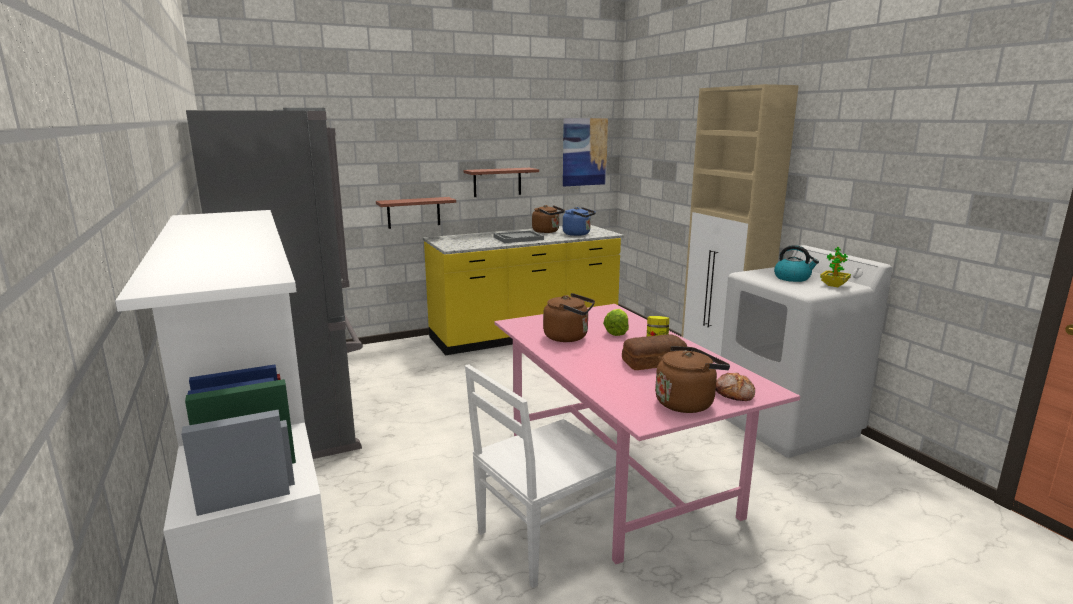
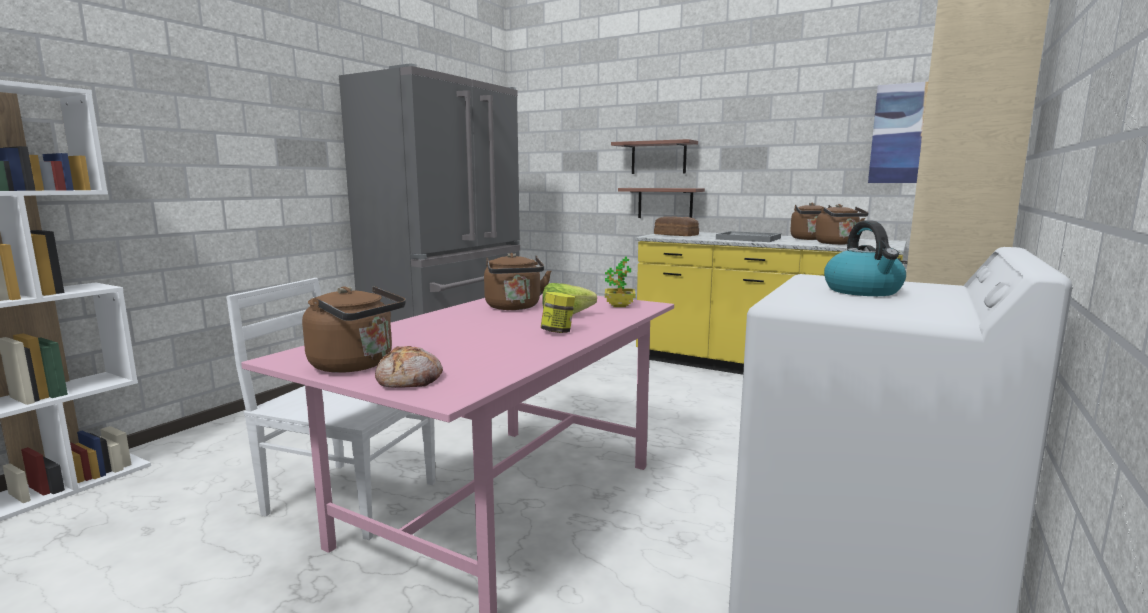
camera: 55 degrees right, 5 degrees down
shelf [464,168,539,197] -> shelf moved to [611,139,698,174]
blue kettle [563,207,596,236] -> brown kettle [815,204,869,245]
bread [622,334,687,370] -> bread moved to [654,216,699,236]
potted plant [820,247,851,287] -> potted plant moved to [605,257,635,307]

